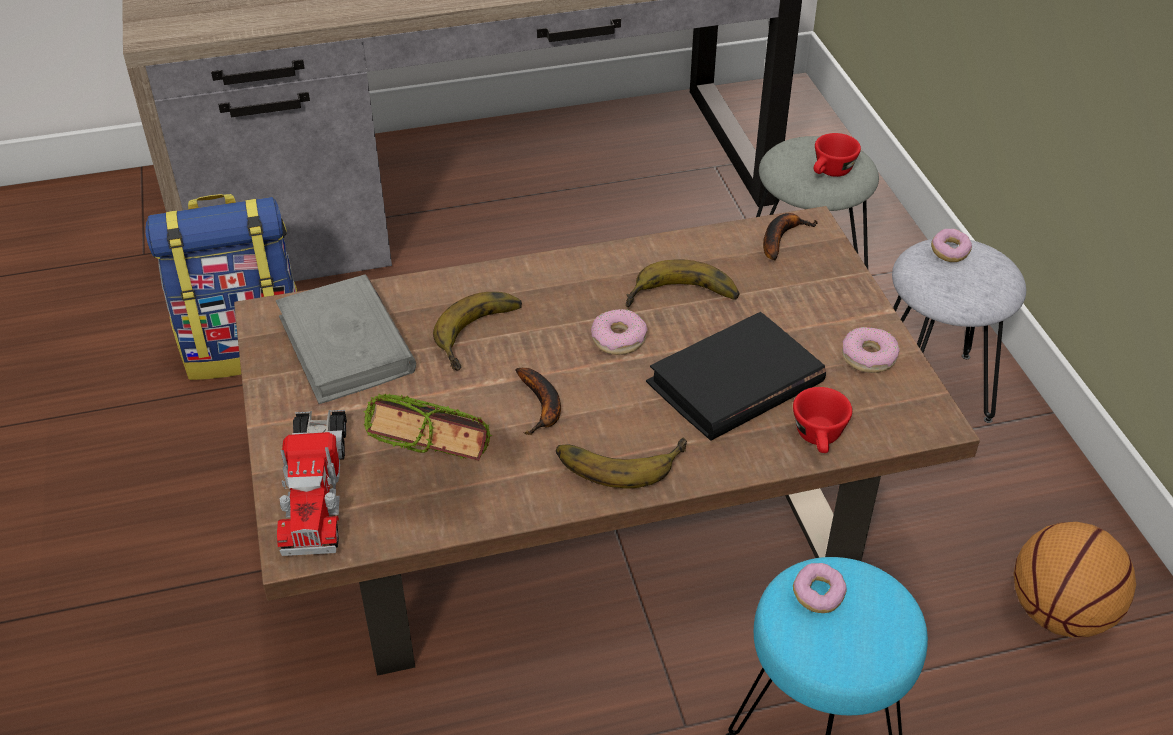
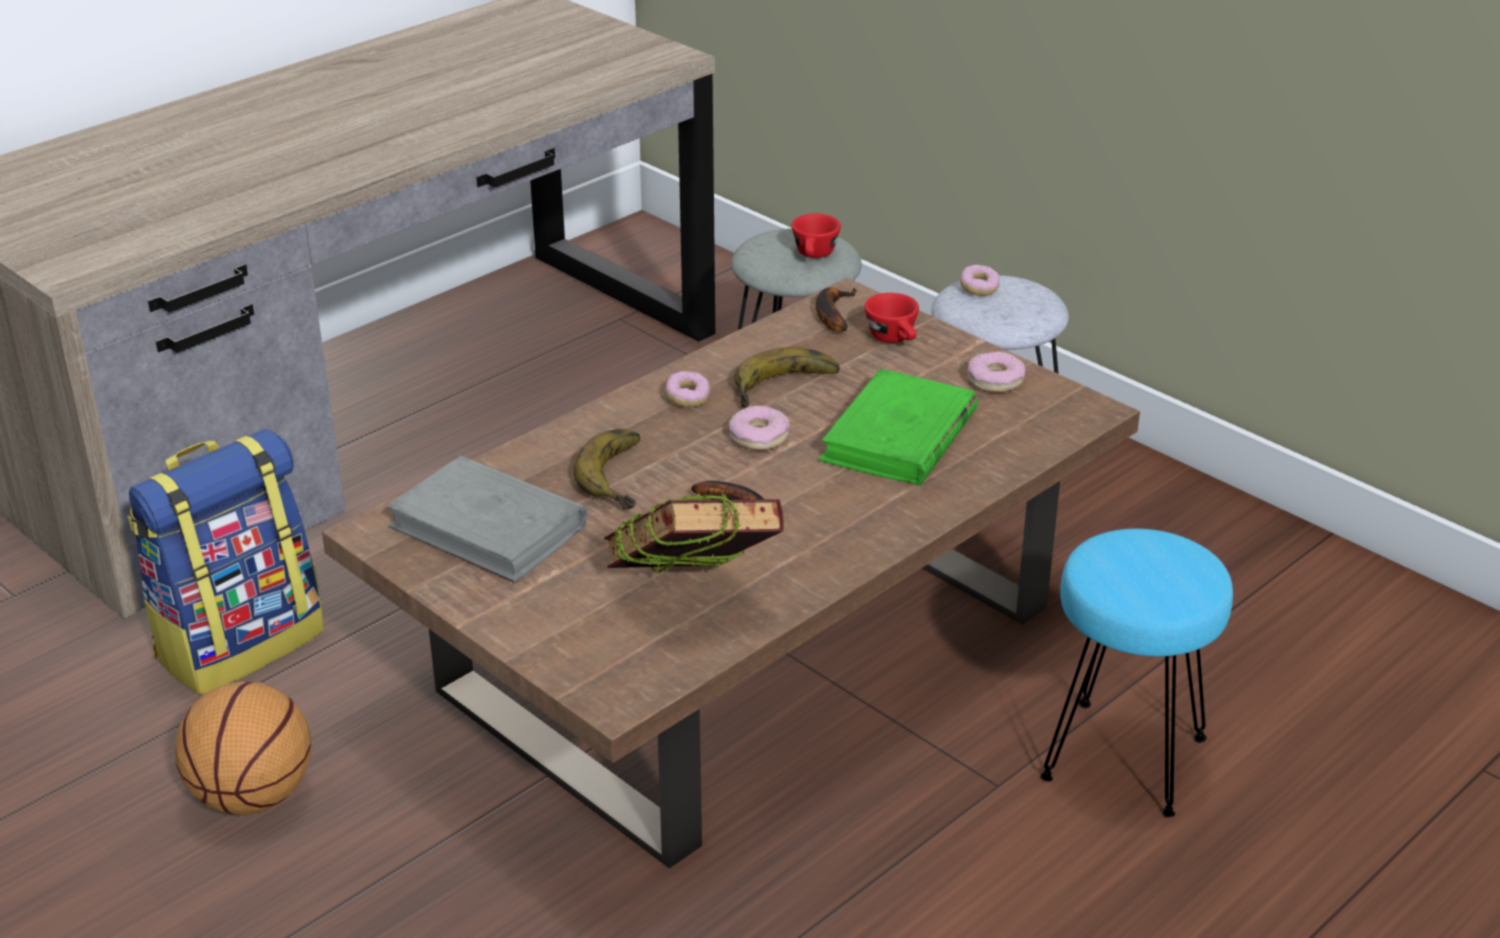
camera: 30 degrees left, 10 degrees down
toy truck [277,410,347,556] -> none
banana [556,437,687,488] -> none
black book [646,312,826,441] -> green book [819,369,978,485]
red cup [793,387,852,453] -> red cup moved to [864,293,919,343]
donut [793,563,847,613] -> donut moved to [665,371,710,407]
basketball [1013,522,1136,638] -> basketball moved to [175,682,311,815]

